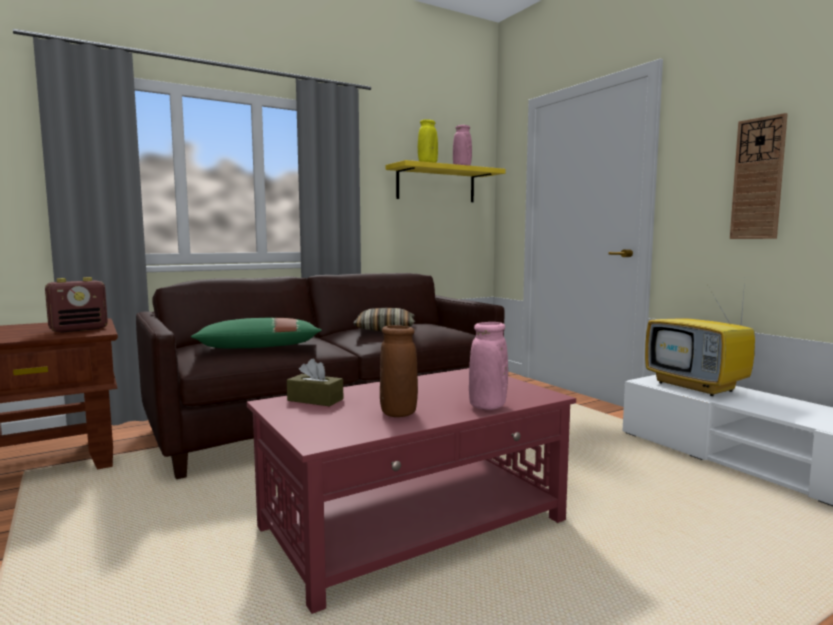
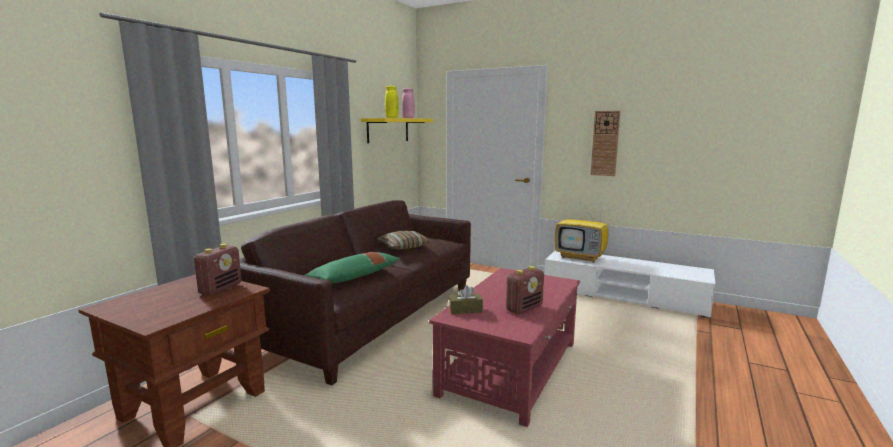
camera: 30 degrees left, 5 degrees up
brown vase [380,325,418,417] -> radio [506,266,544,314]
pink vase [469,322,508,410] -> none

